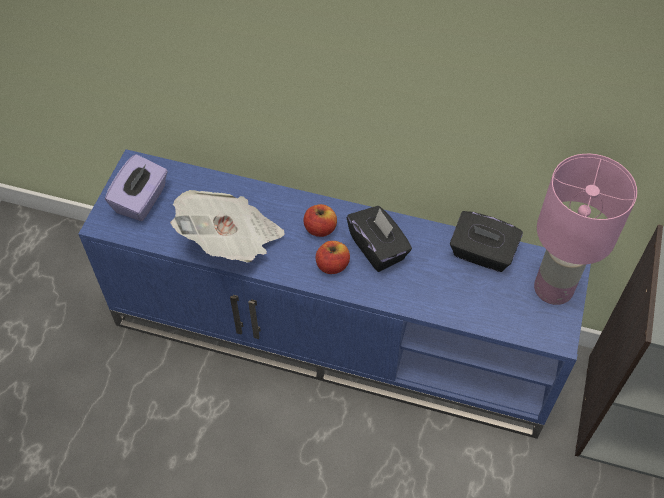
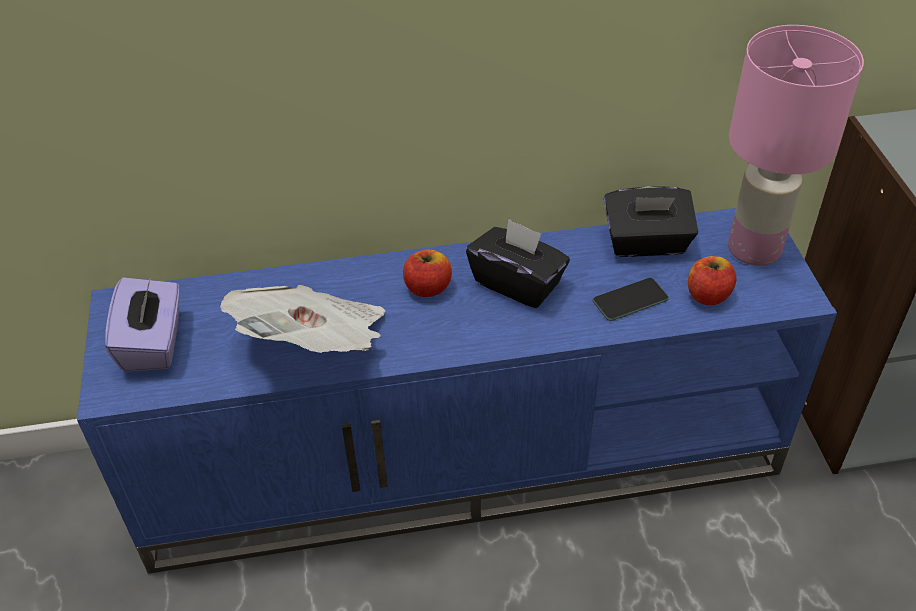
camera: 25 degrees left, 10 degrees down
apple [316,241,350,274] -> apple moved to [688,256,736,305]
none -> phone [593,278,669,321]

